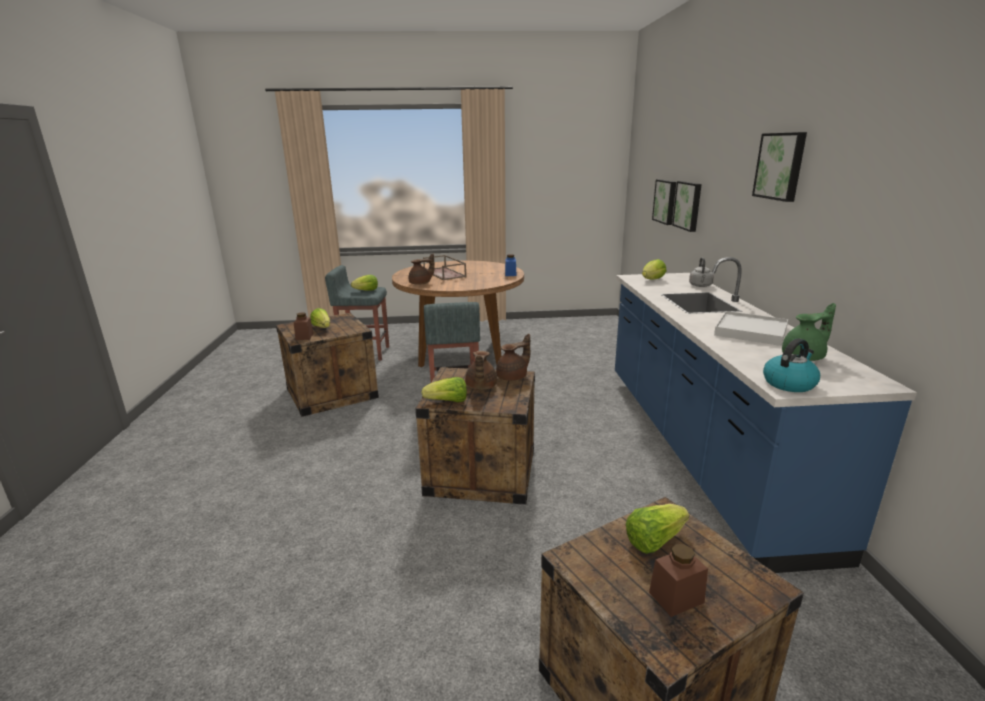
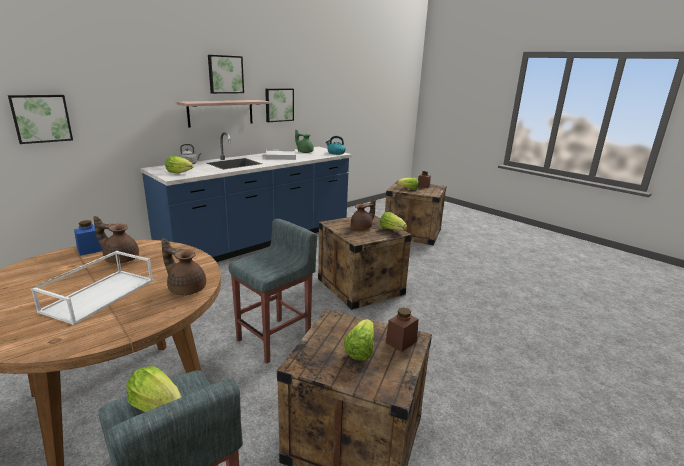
camera: 130 degrees left, 0 degrees up
brown tray [423,255,467,280] -> white tray [31,251,153,325]
brown teapot [496,334,530,381] -> brown teapot moved to [93,216,139,264]
picture [672,181,702,232] -> picture moved to [265,89,294,122]
none -> shelf [177,100,270,127]

